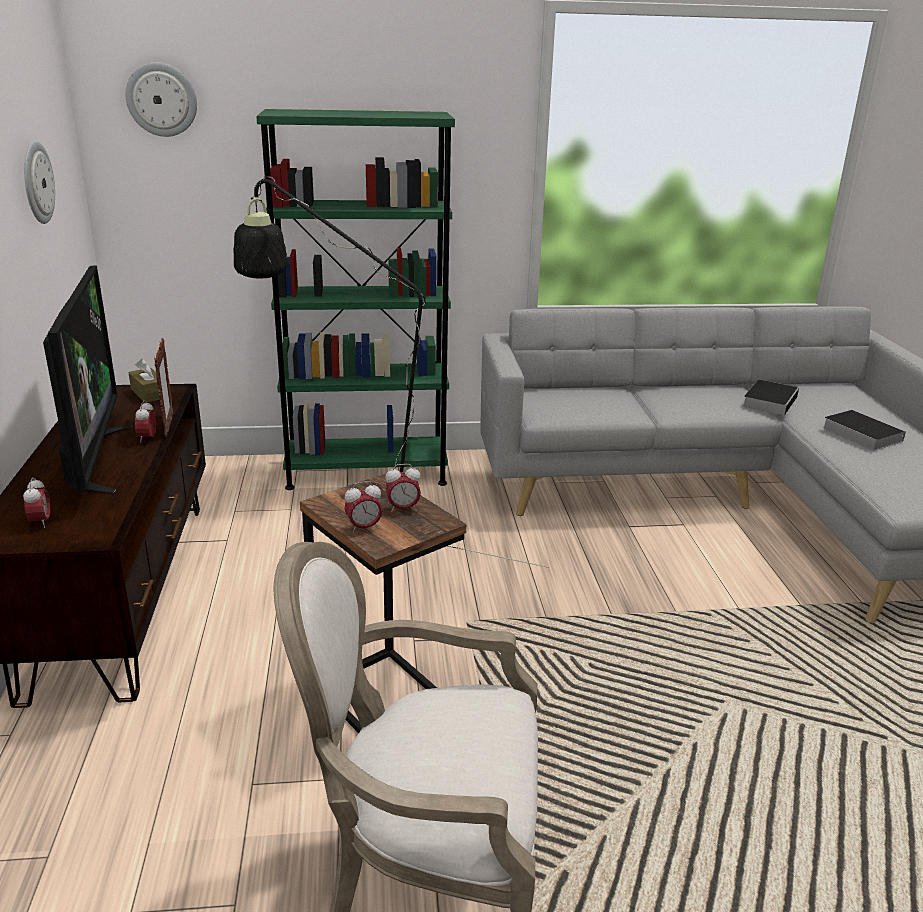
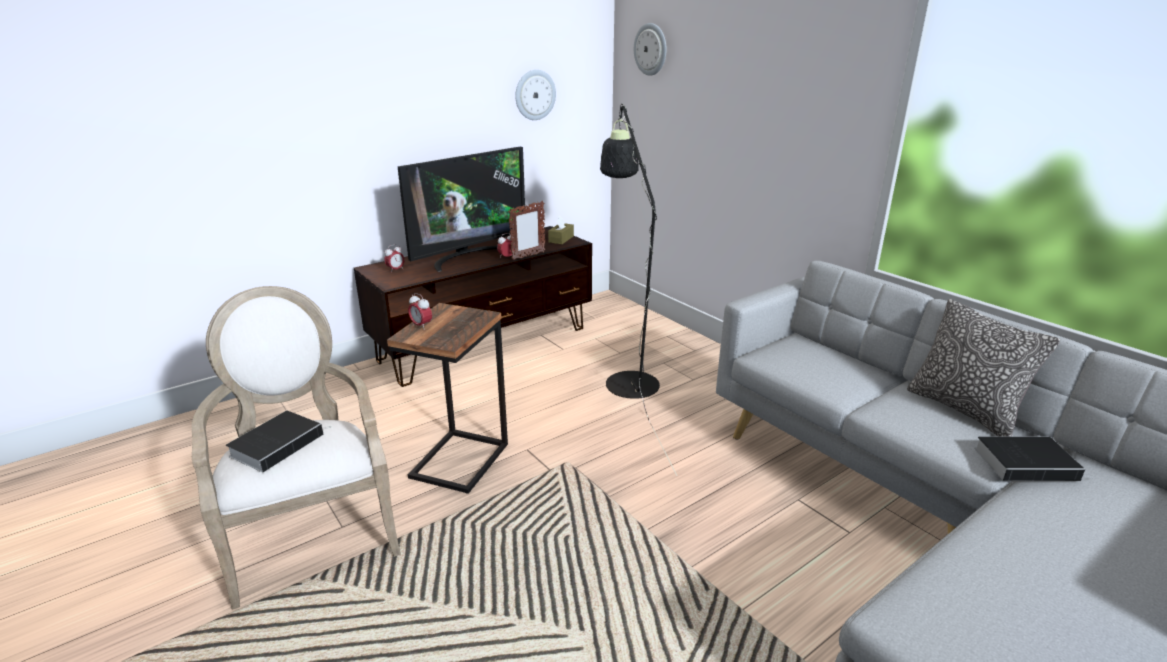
camera: 60 degrees right, 0 degrees up
green bookcase [256,109,455,490] -> none
alarm clock [385,464,421,512] -> none
book [822,410,906,451] -> book moved to [226,411,330,473]
none -> pillow [907,299,1060,437]

